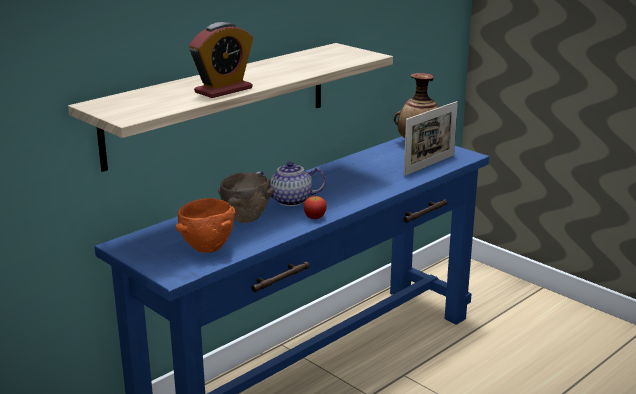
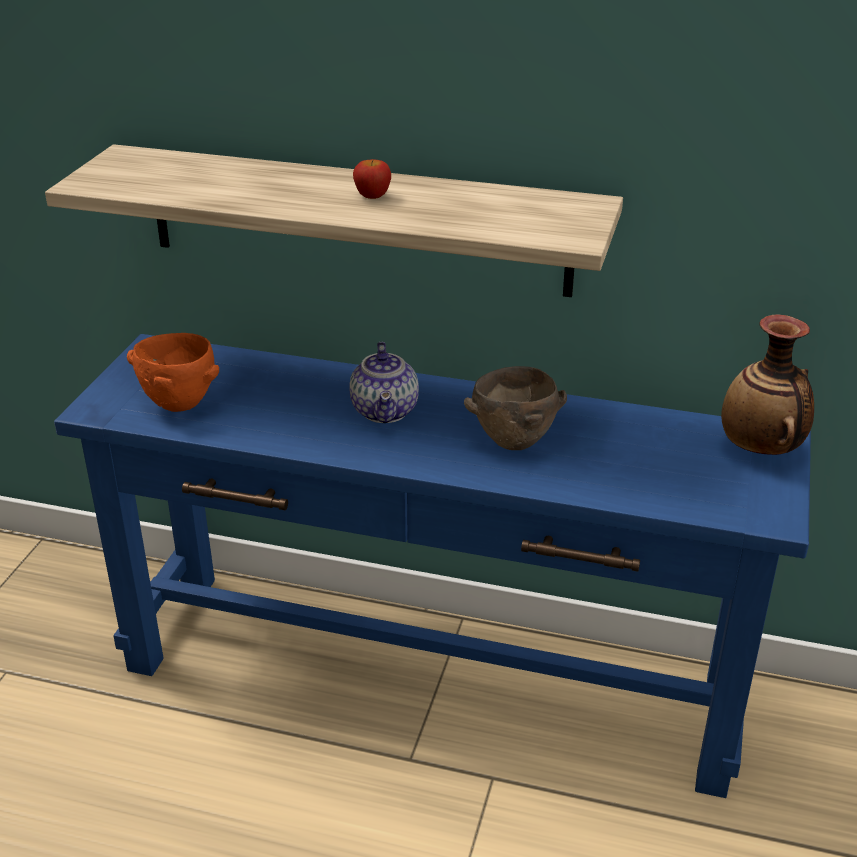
camera: 60 degrees right, 10 degrees up
alarm clock [189,22,253,98] -> none
brown bowl [218,172,274,223] -> brown bowl moved to [464,366,567,450]
teapot [256,162,326,206] -> teapot turned 150 degrees counterclockwise [349,342,419,423]
apple [304,196,327,219] -> apple moved to [353,159,391,199]
picture frame [404,101,458,176] -> none

